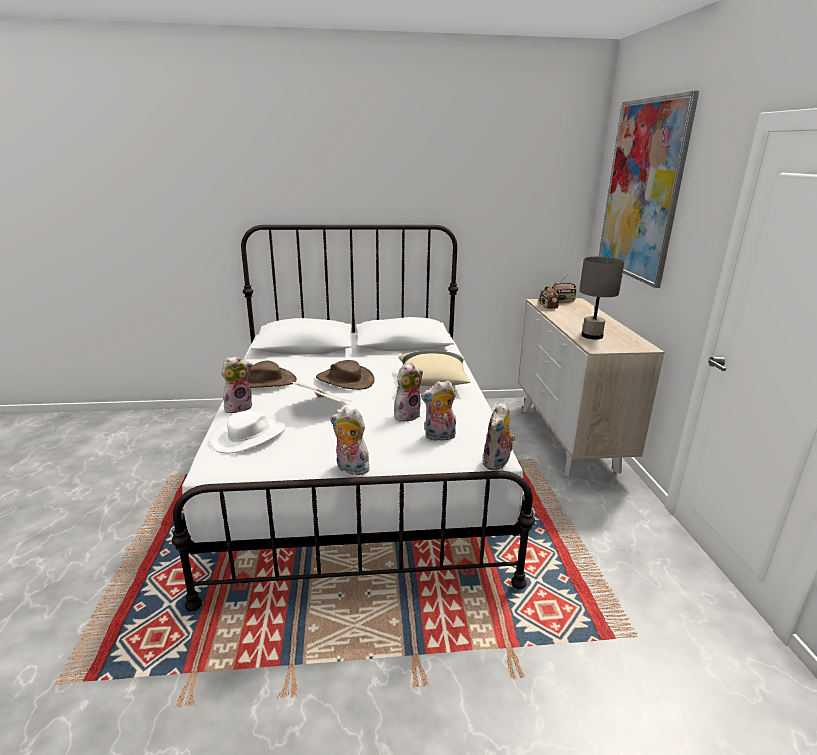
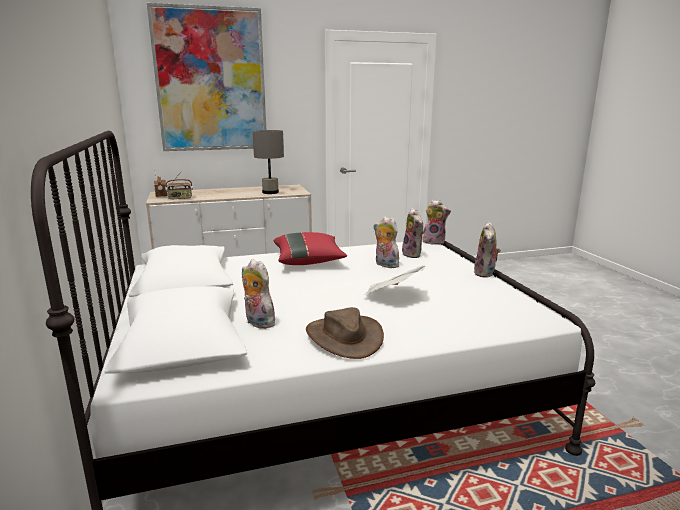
camera: 100 degrees left, 5 degrees down
white hat [210,411,286,453] -> none
plush toy [221,356,253,413] -> plush toy moved to [242,259,275,329]
brown hat [316,360,375,390] -> none
beige pillow [399,351,470,386] -> red pillow [274,232,347,265]

